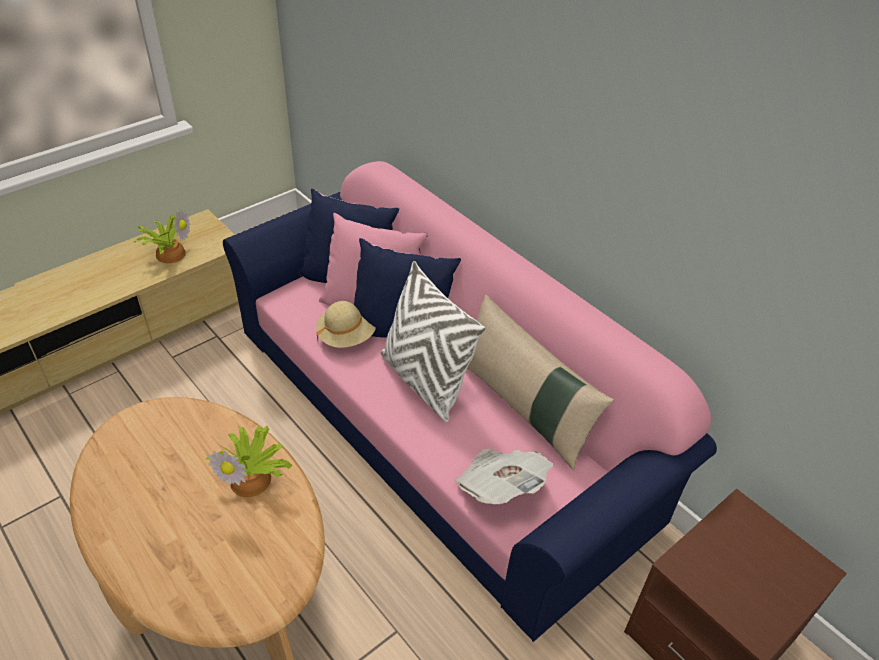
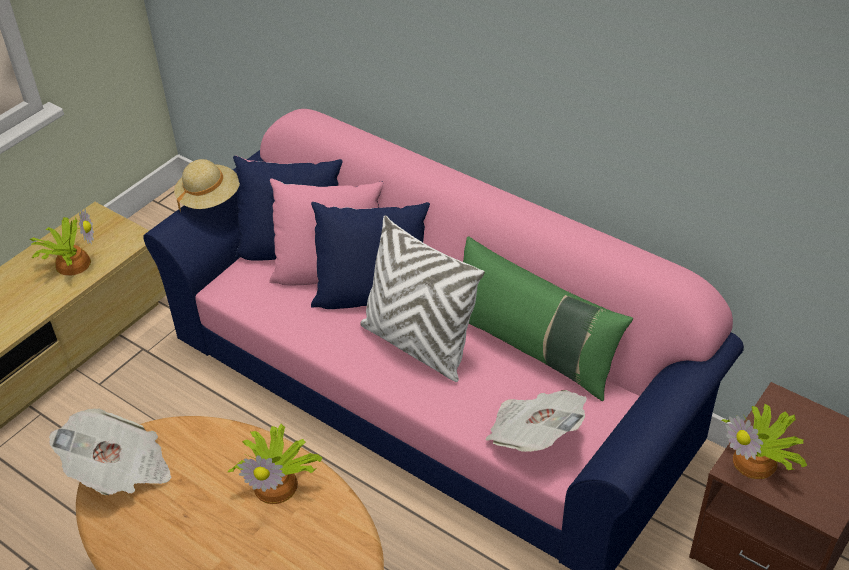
camera: 10 degrees left, 0 degrees up
beige hat [316,301,376,348] -> beige hat moved to [174,159,240,211]
beige pillow [467,295,614,470] -> green pillow [463,236,633,401]
none -> newspaper [49,408,172,496]
none -> potted plant [721,404,807,479]

